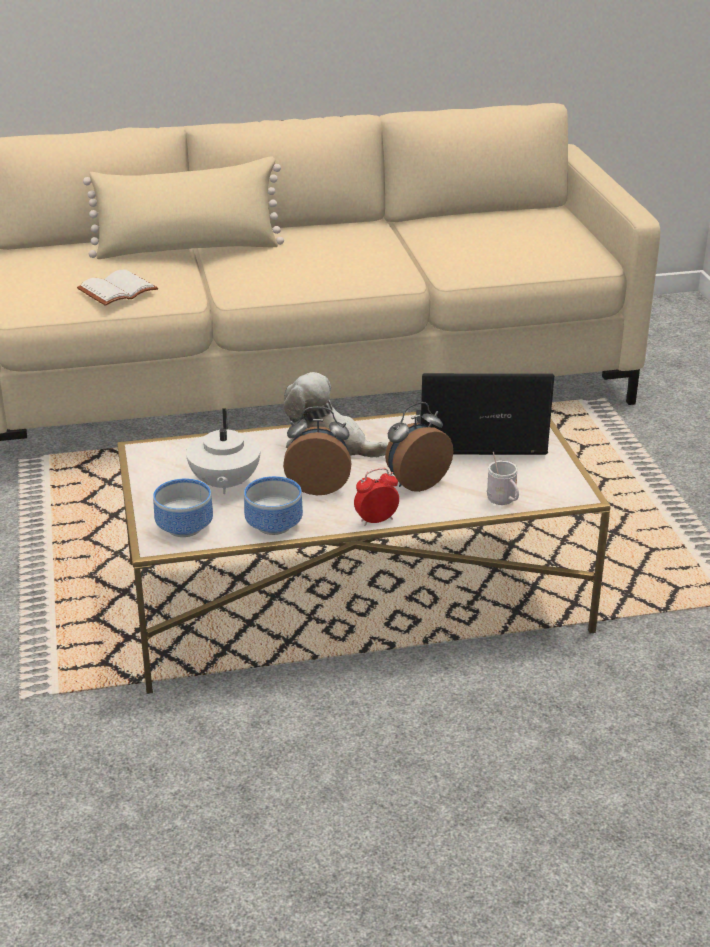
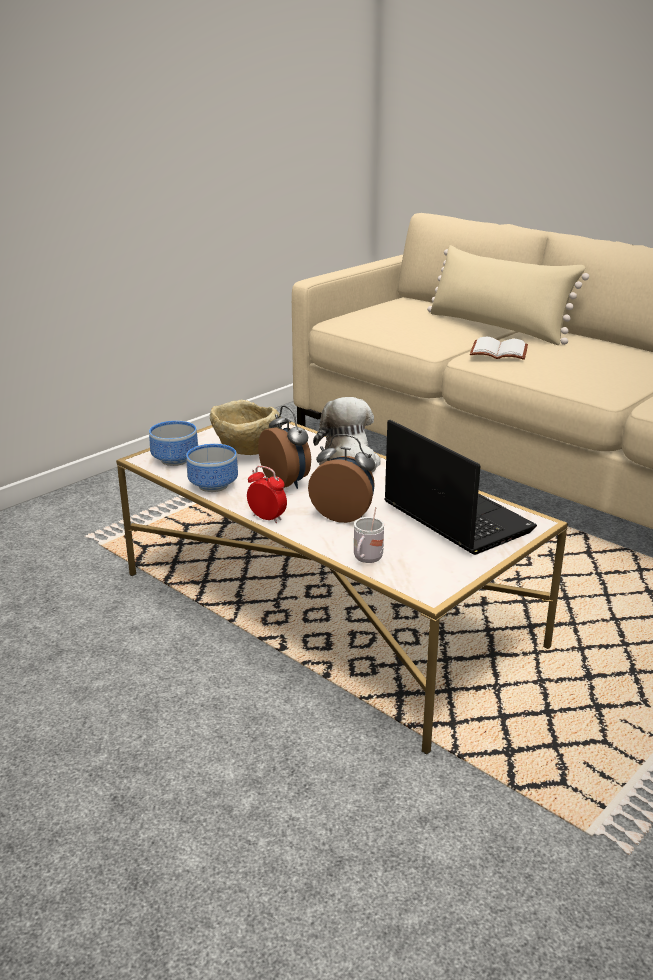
camera: 55 degrees right, 5 degrees down
white book [77,269,158,306] -> white book moved to [470,337,528,360]
white teapot [186,408,260,494] -> beige bowl [210,400,282,455]

